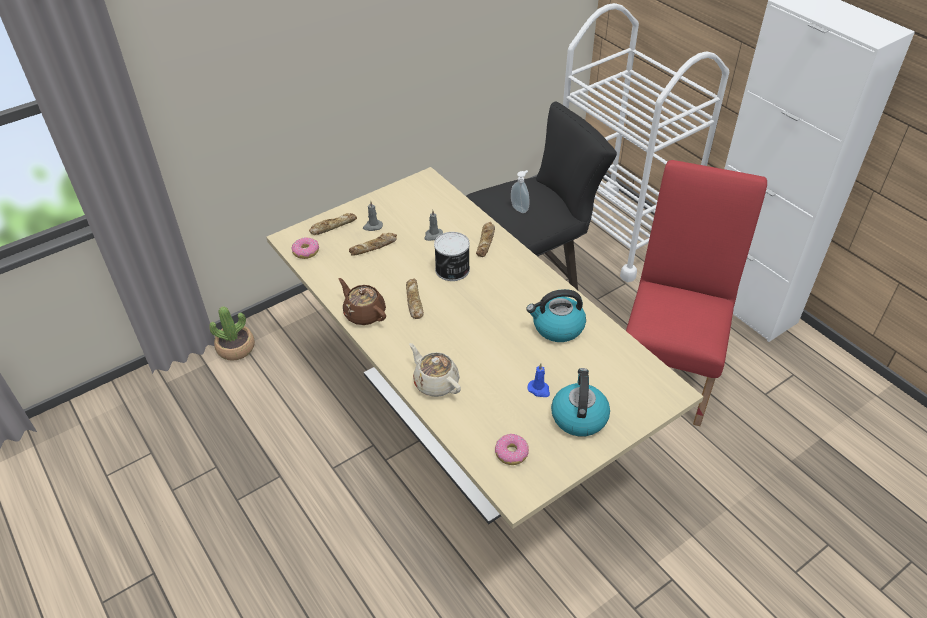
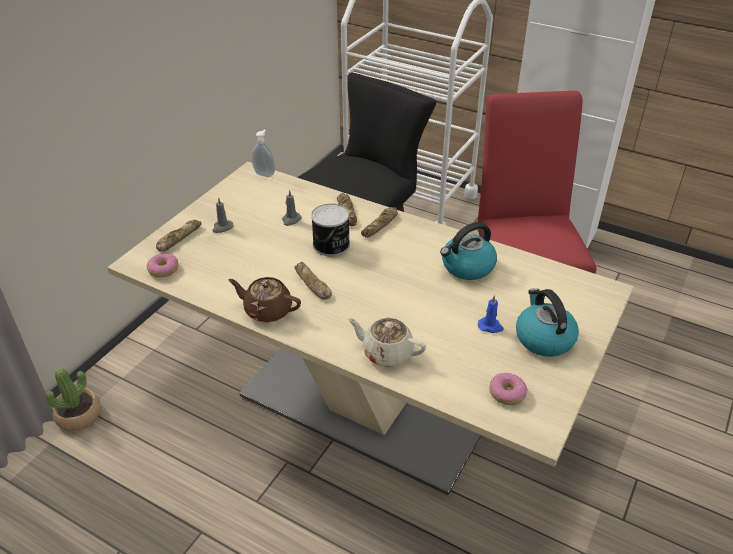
camera: 25 degrees left, 5 degrees down
bread [349,233,397,256] -> bread moved to [361,207,398,238]
soap dispenser [511,170,530,213] -> soap dispenser moved to [252,130,275,177]

